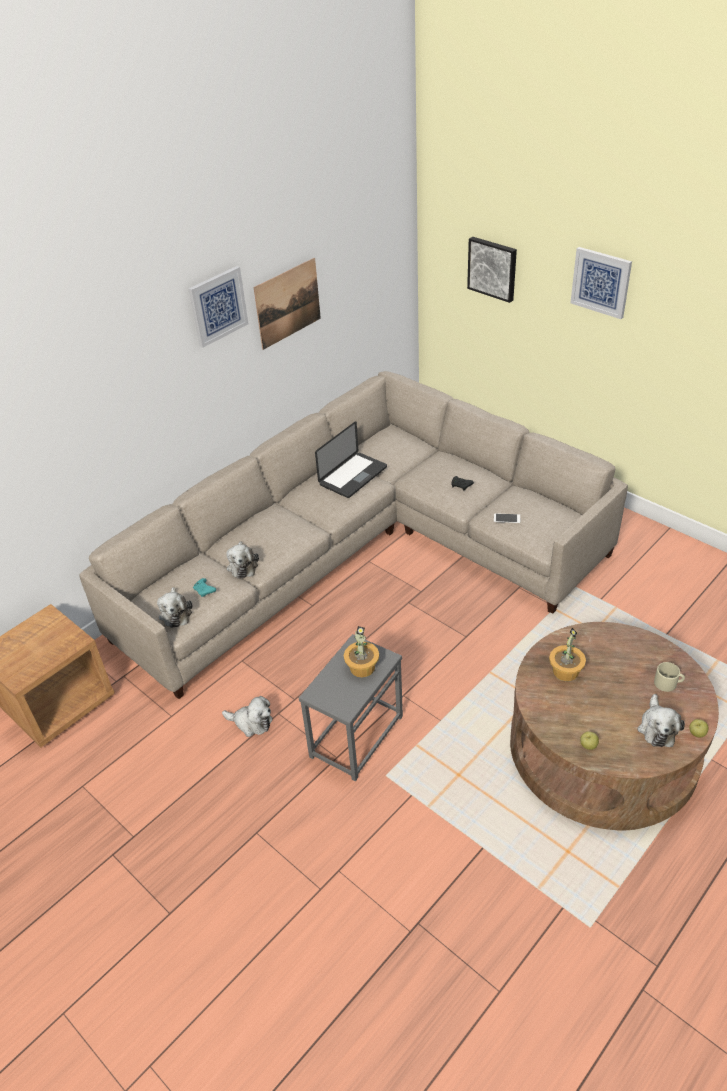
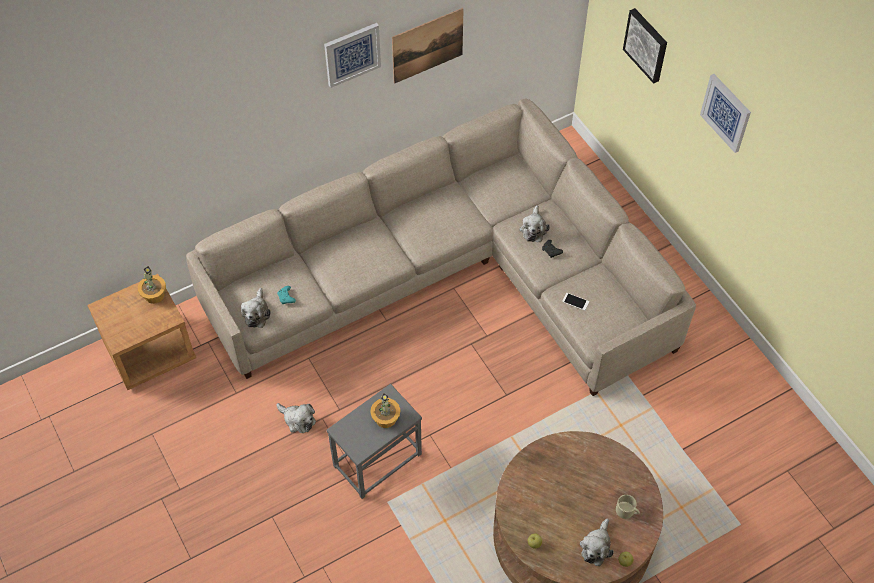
camera: 15 degrees right, 15 degrees up
plush toy [226,541,259,579] -> plush toy moved to [520,205,550,242]
laptop [315,421,387,498] -> none
potted plant [549,627,586,681] -> potted plant moved to [138,266,166,304]

